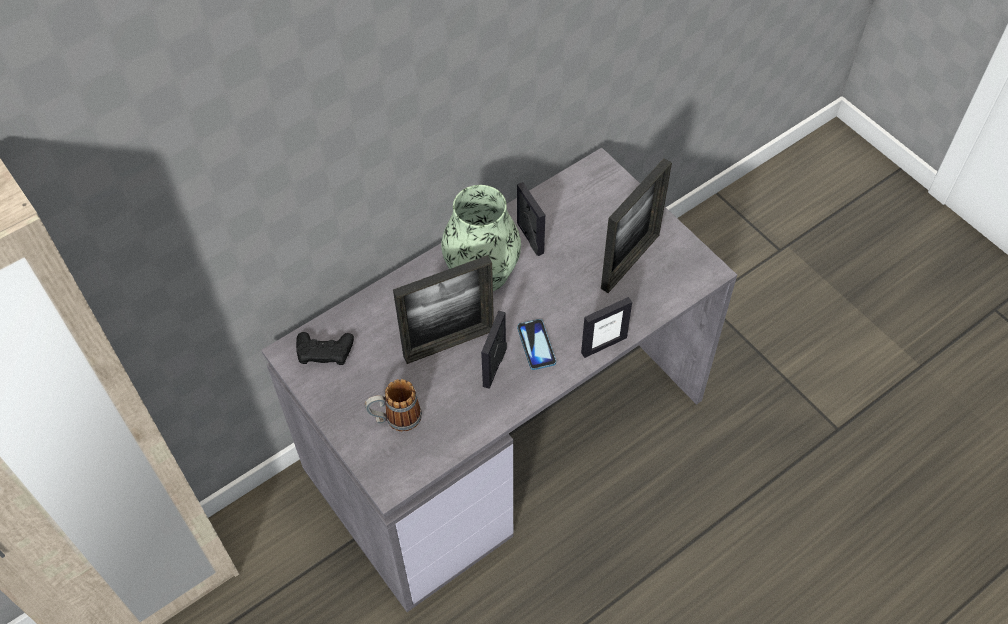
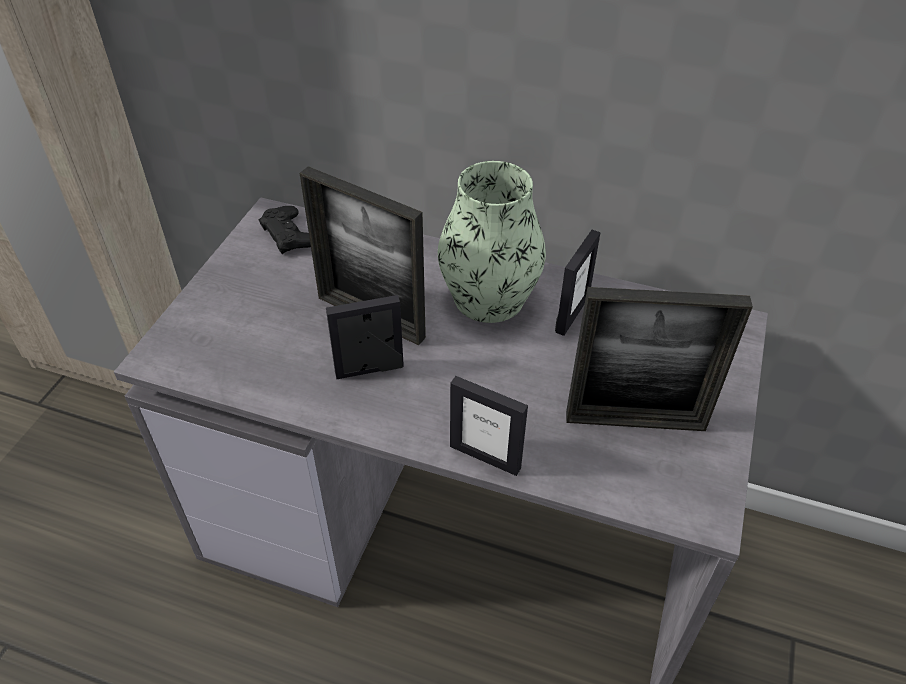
camera: 55 degrees right, 10 degrees down
mug [365,379,422,431] -> none
phone [517,319,556,370] -> none

